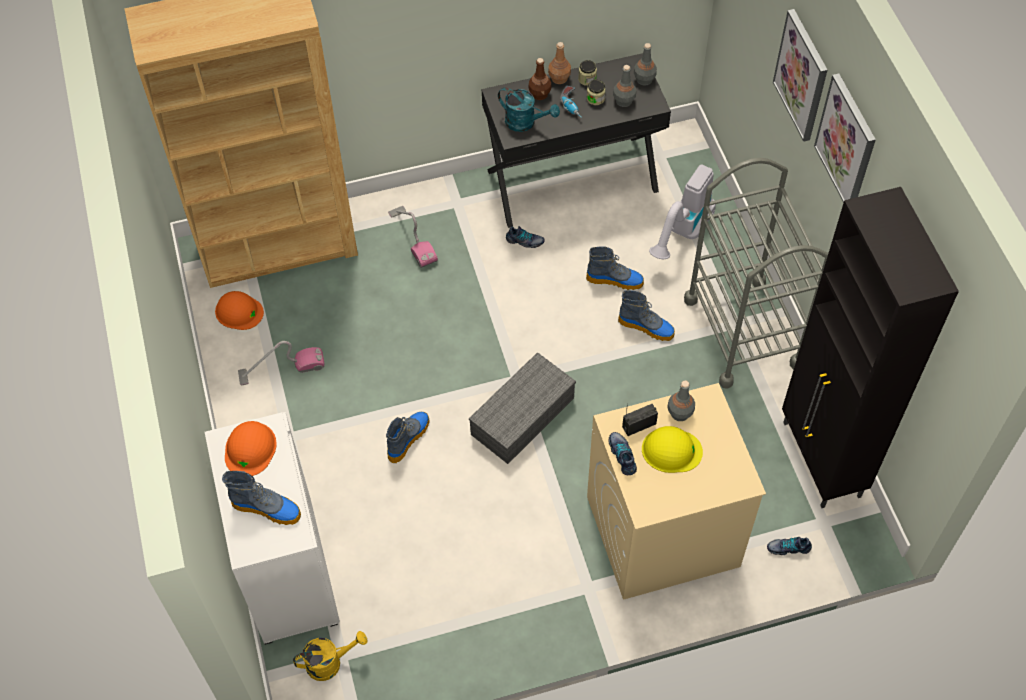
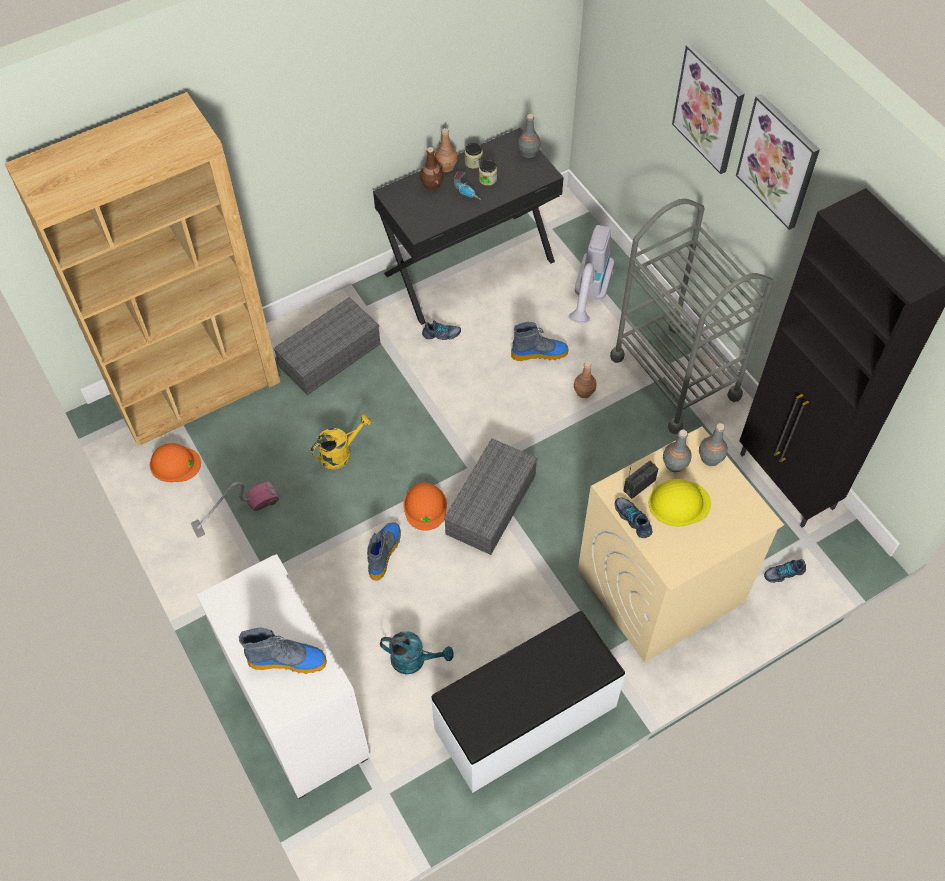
camera: 15 degrees left, 0 degrees up
orange hard hat [225,421,277,476] -> orange hard hat moved to [403,483,447,531]
yellow watering can [293,631,367,681] -> yellow watering can moved to [311,414,372,470]
vacuum cleaner [388,206,438,268] -> grey storage box [273,297,381,395]
turquoise watering can [498,87,560,132] -> turquoise watering can moved to [380,631,454,675]
grey bottle [613,65,636,107] -> grey bottle moved to [699,423,728,466]
boot [618,290,675,341] -> brown bottle [574,361,596,398]
none -> white bench [431,611,625,793]

